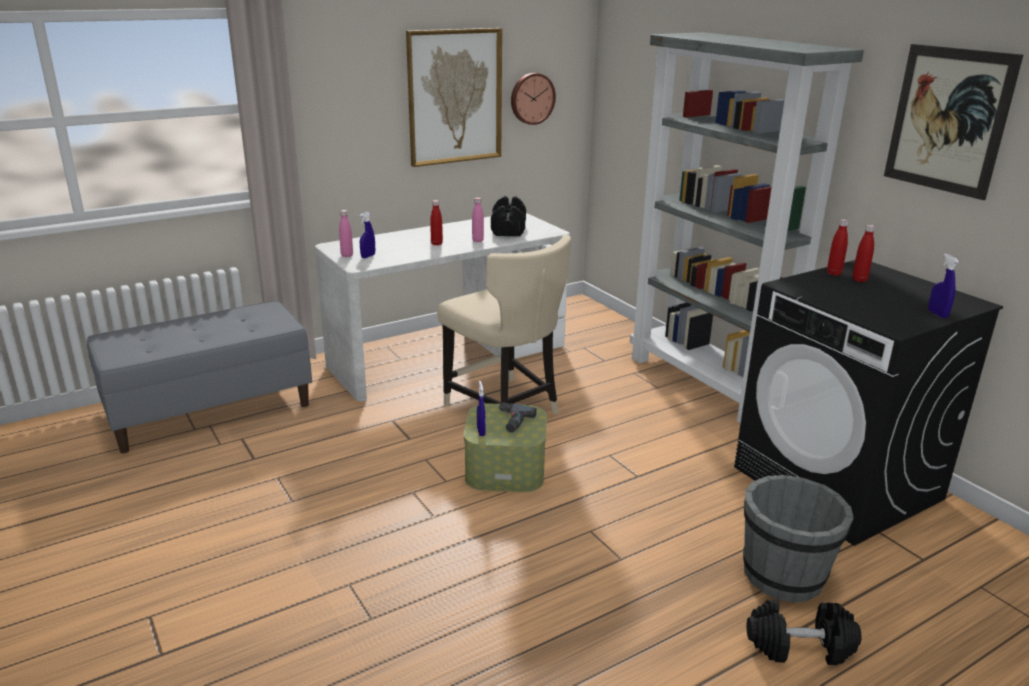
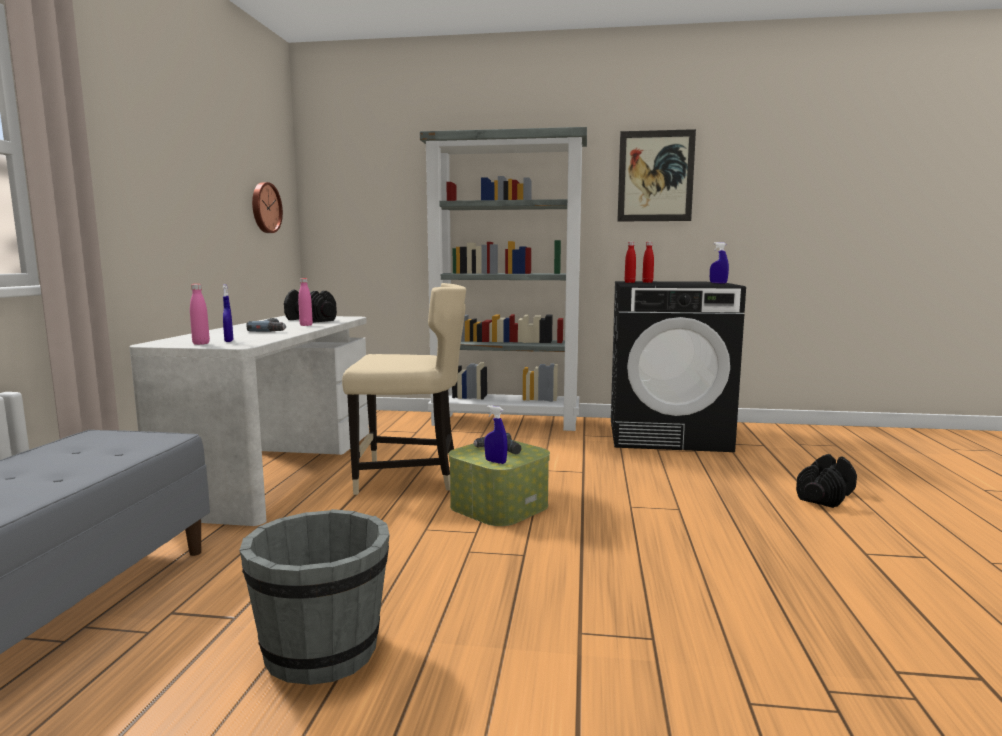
camera: 50 degrees left, 15 degrees down
picture [406,28,502,167] -> none
red bottle [430,200,443,245] -> power drill [246,318,286,332]
grey bucket [743,475,854,603] -> grey bucket moved to [239,509,389,685]

